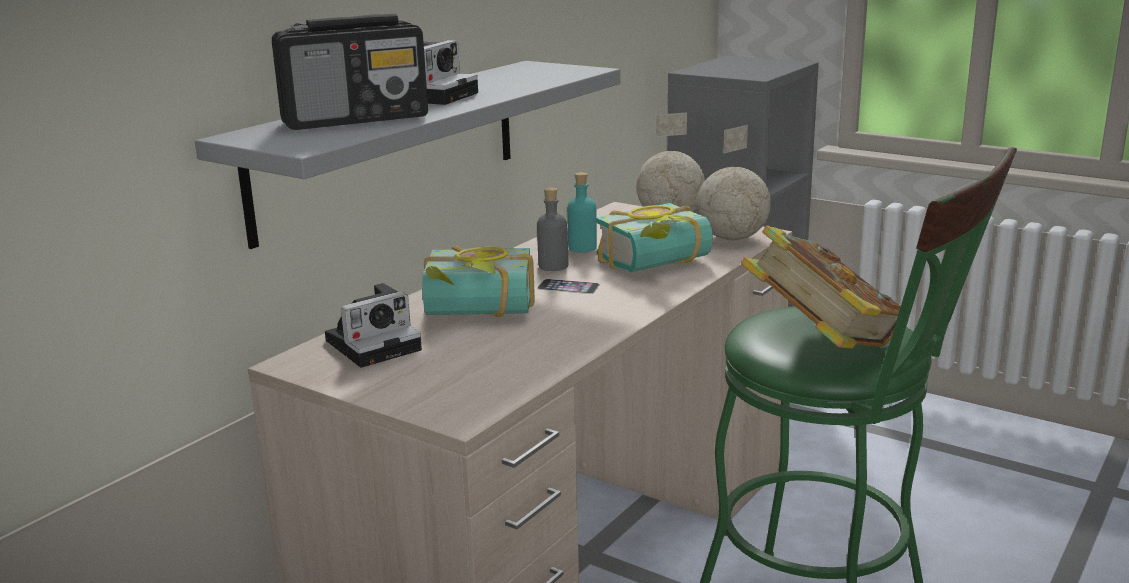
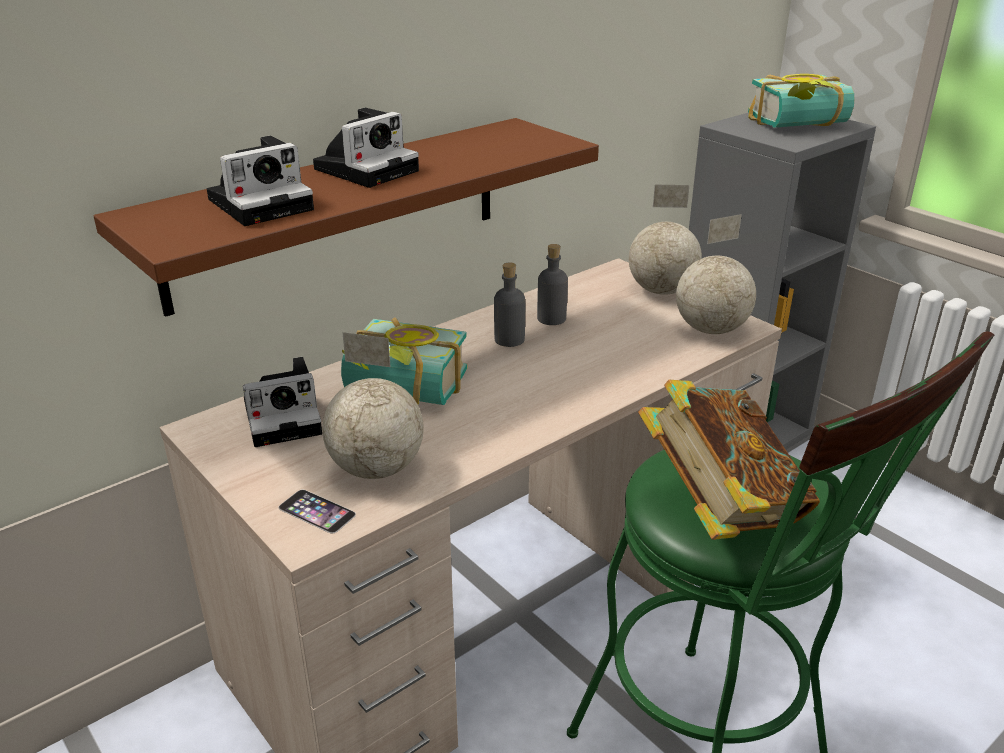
camera: 15 degrees right, 10 degrees up
grey shelf [195,61,620,249] -> brown shelf [94,118,599,317]
radio [272,14,428,130] -> camera [207,136,314,226]
phone [537,279,600,294] -> phone moved to [279,489,356,534]
turquoise bottle [567,172,597,252] -> grey bottle [537,244,568,325]
book [596,203,713,272] -> book moved to [748,74,854,128]
none -> globe [322,332,424,479]

